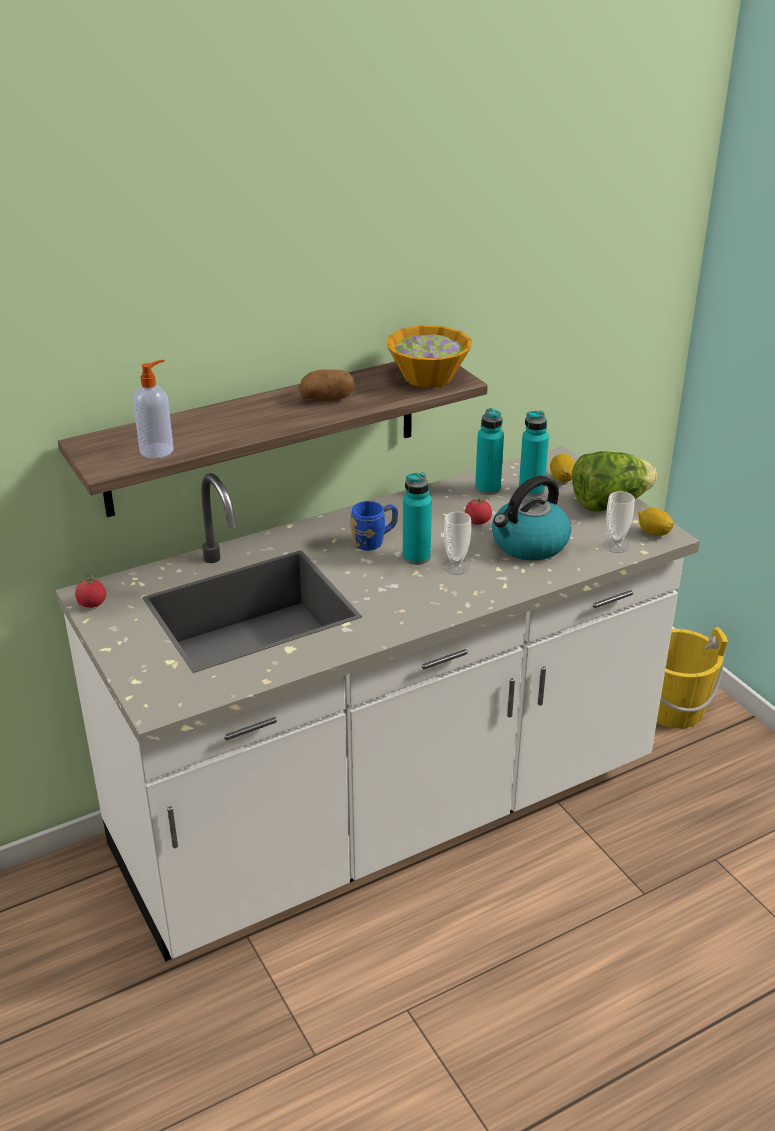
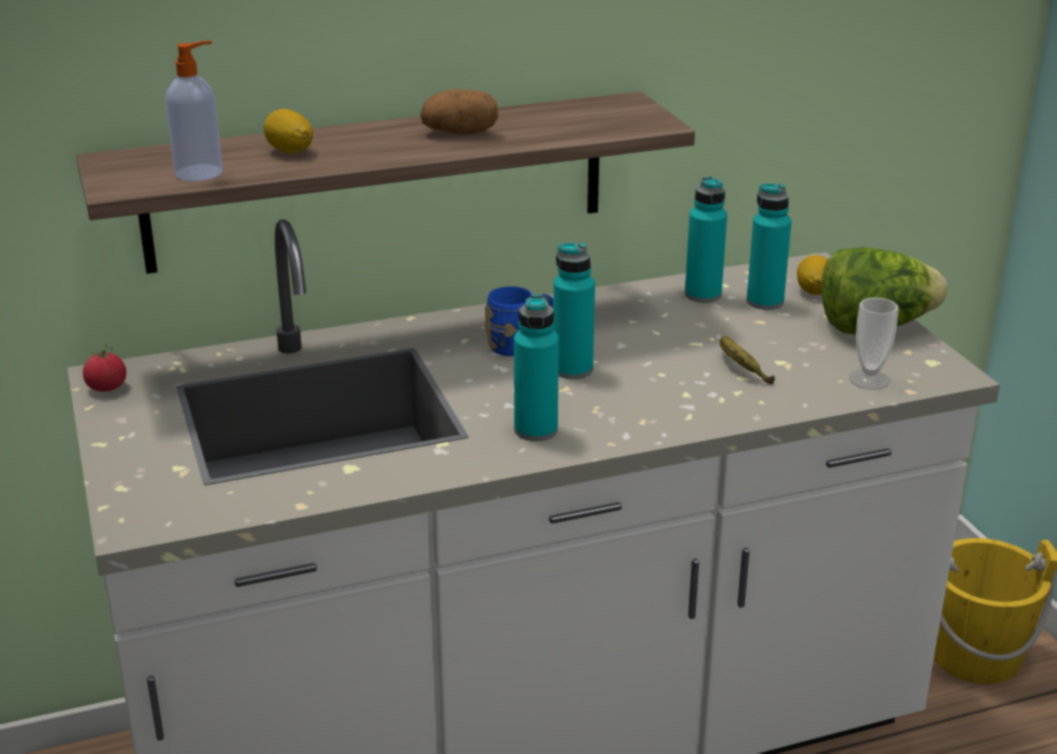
camera: 10 degrees right, 5 degrees down
bowl [386,325,472,388] -> none
cup [442,511,471,575] -> none
tomato [465,496,492,524] -> none
kettle [492,475,571,561] -> banana [720,336,775,385]
lemon [638,507,674,536] -> lemon moved to [264,109,313,154]
none -> turquoise bottle [514,294,559,441]

